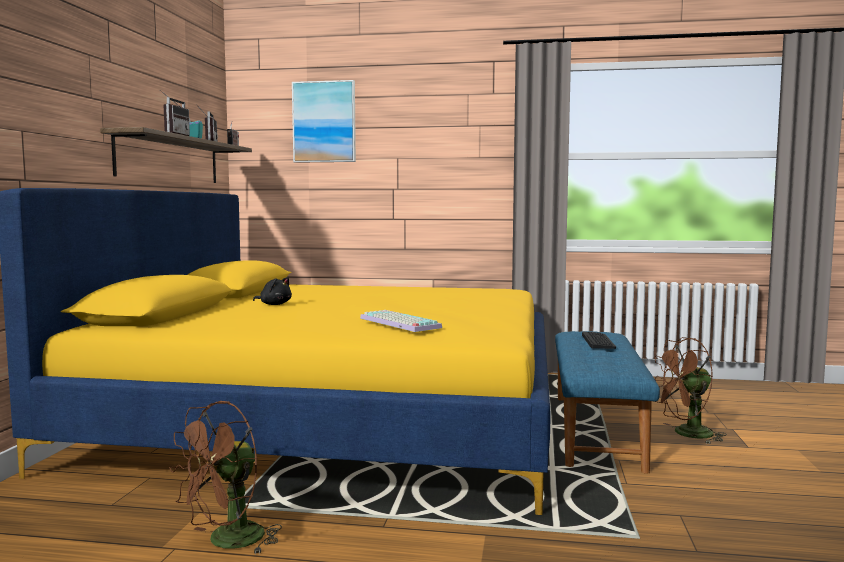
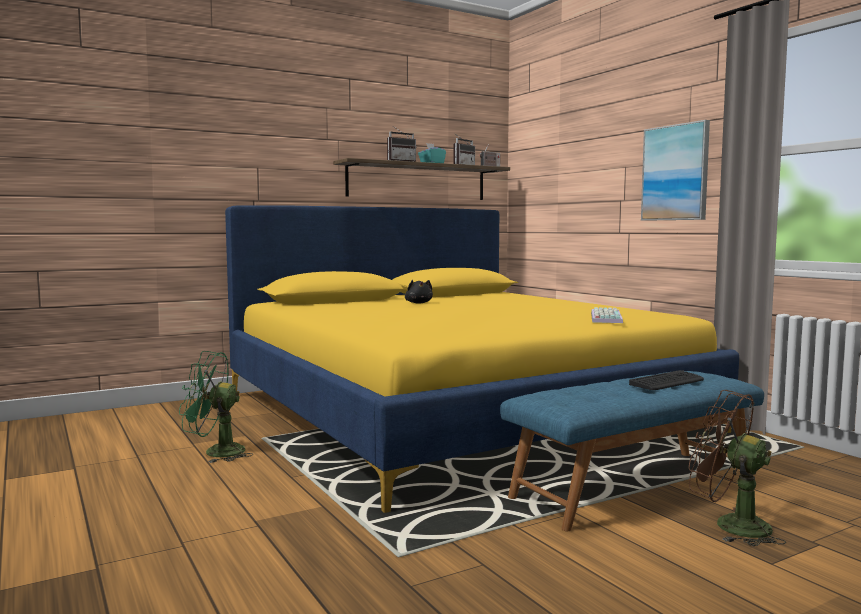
camera: 50 degrees right, 0 degrees up
brown fan [169,401,282,555] -> green fan [179,351,253,463]
picture [292,80,356,163] -> picture moved to [641,120,710,221]
keyboard [360,310,442,332] -> keyboard moved to [591,307,623,323]

